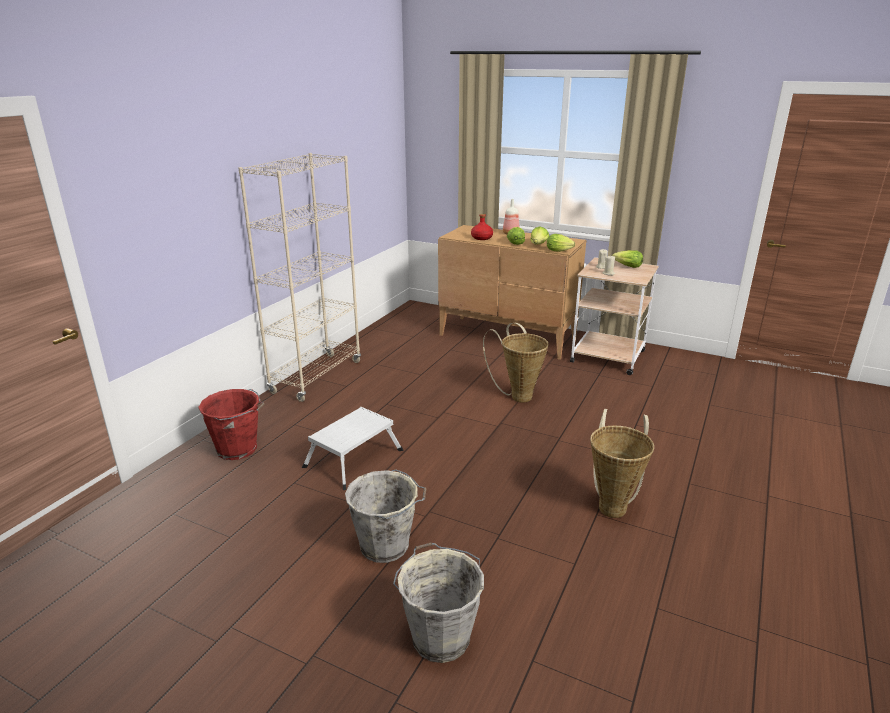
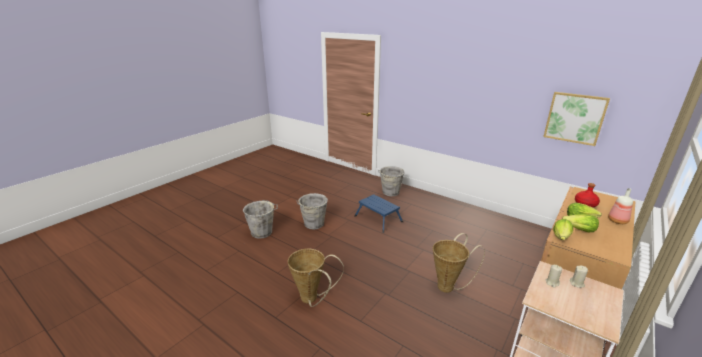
camera: 100 degrees right, 0 degrees up
red bucket [198,389,265,460] -> grey bucket [378,166,405,196]
beige bookcase [238,153,361,402] -> none
white step ladder [302,407,403,490] -> blue step ladder [354,194,403,233]
lettuce [612,250,643,268] -> none
none -> picture [543,92,610,146]

